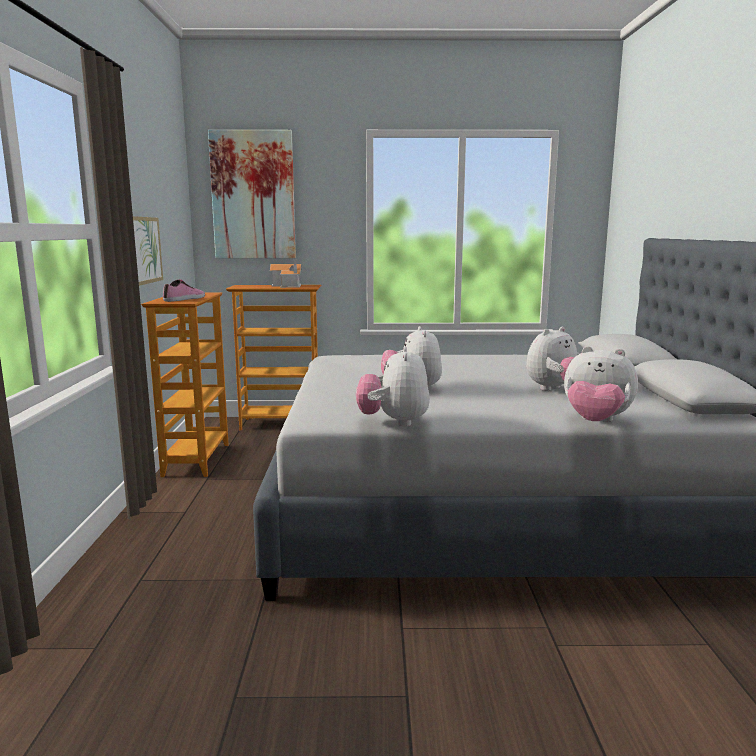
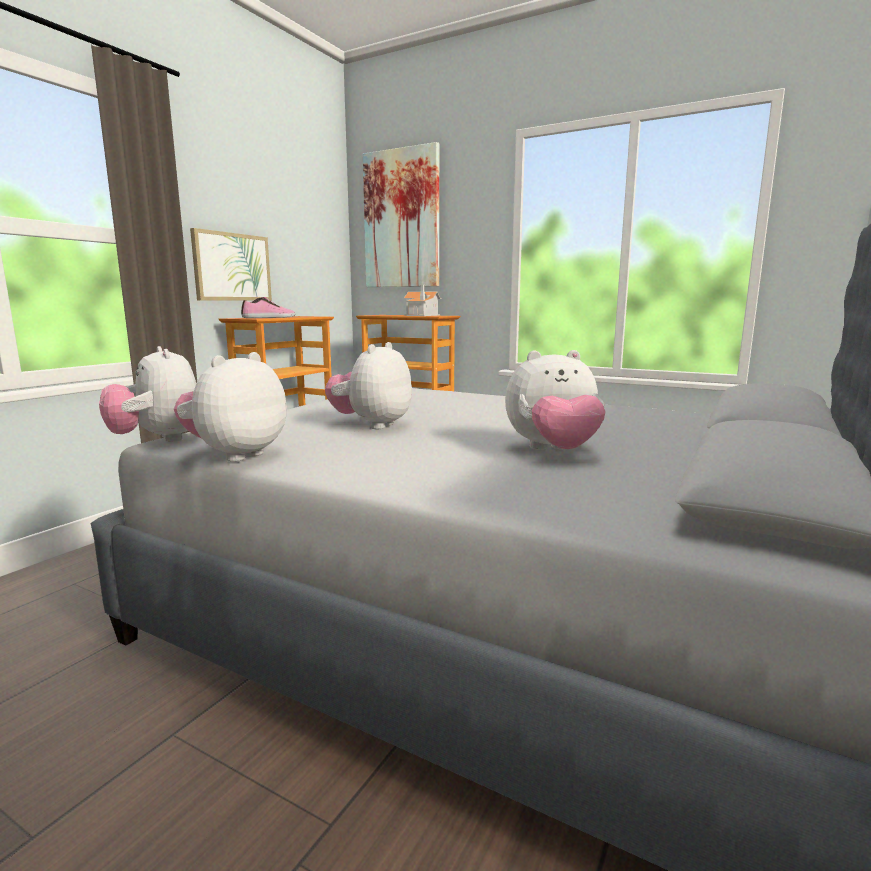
camera: 30 degrees right, 0 degrees up
plush toy [564,346,638,422] -> plush toy moved to [99,346,196,442]

